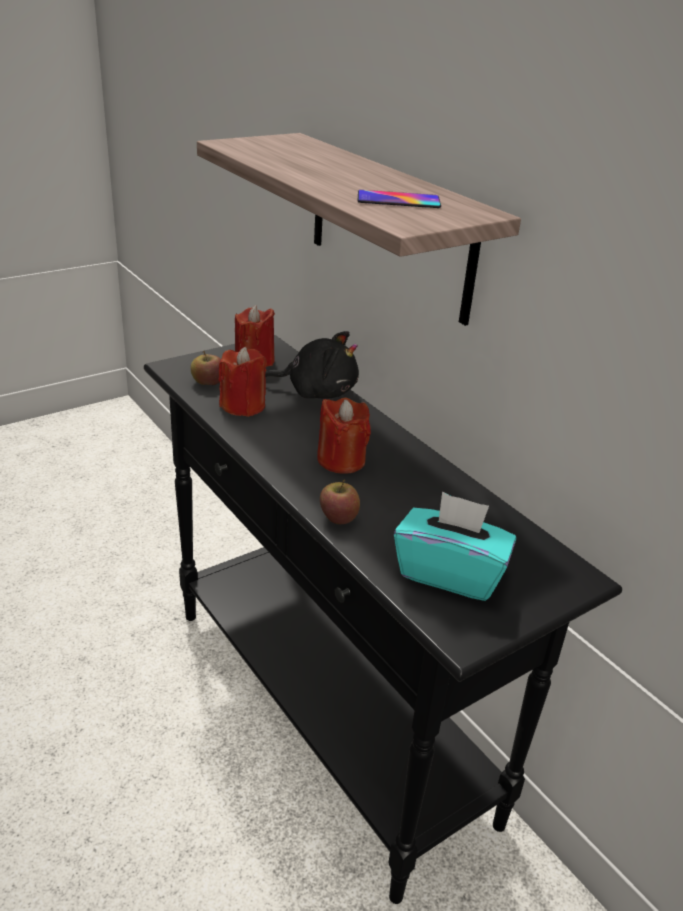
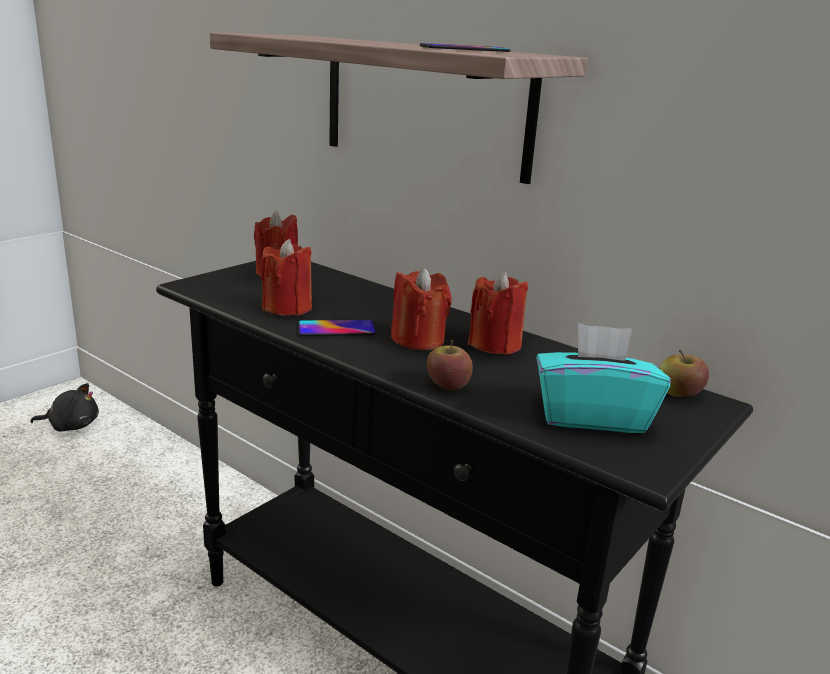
camera: 15 degrees left, 10 degrees down
apple [191,351,221,385] -> apple moved to [659,350,709,397]
black plush toy [265,331,359,399] -> black plush toy moved to [31,383,99,432]
none -> phone [298,320,376,336]
none -> red candle [468,271,528,355]

